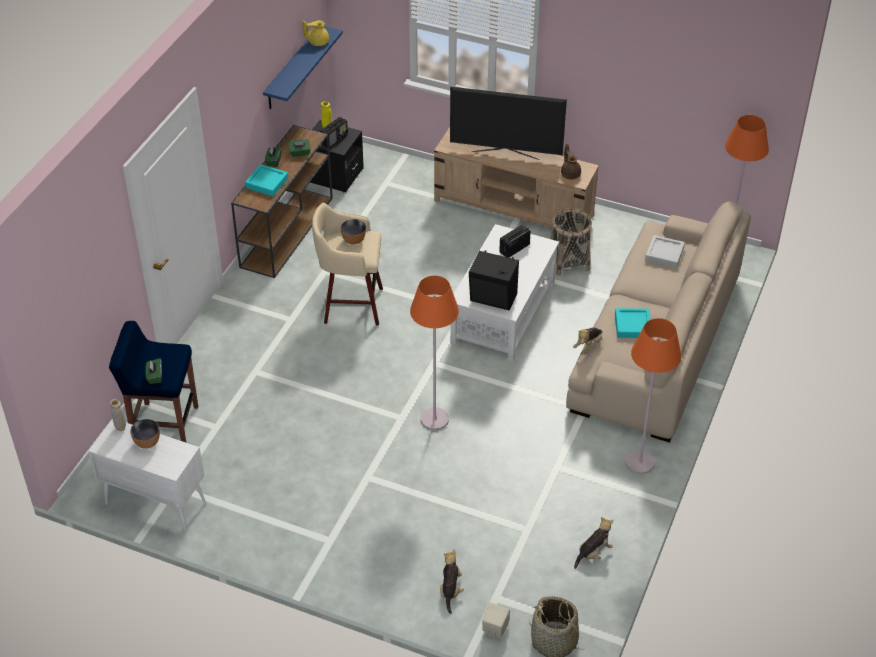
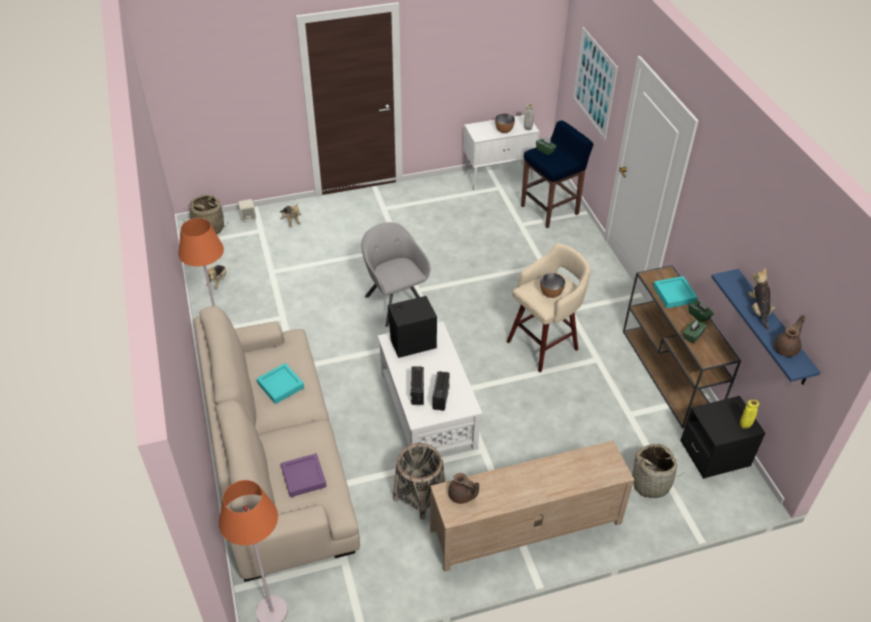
camera: 140 degrees right, 0 degrees up
yellow teapot [302,20,329,46] -> brown teapot [774,315,805,357]
radio [320,117,348,148] -> radio moved to [410,366,424,405]
orange floor lamp [410,276,459,430] -> grey armchair [361,222,431,327]
television [450,87,567,160] -> none
plush toy [573,327,603,355] -> plush toy moved to [749,268,775,330]
grey tray [645,235,685,268] -> purple tray [281,453,327,497]
none -> picture [573,27,618,140]
none -> basket [632,444,686,498]

